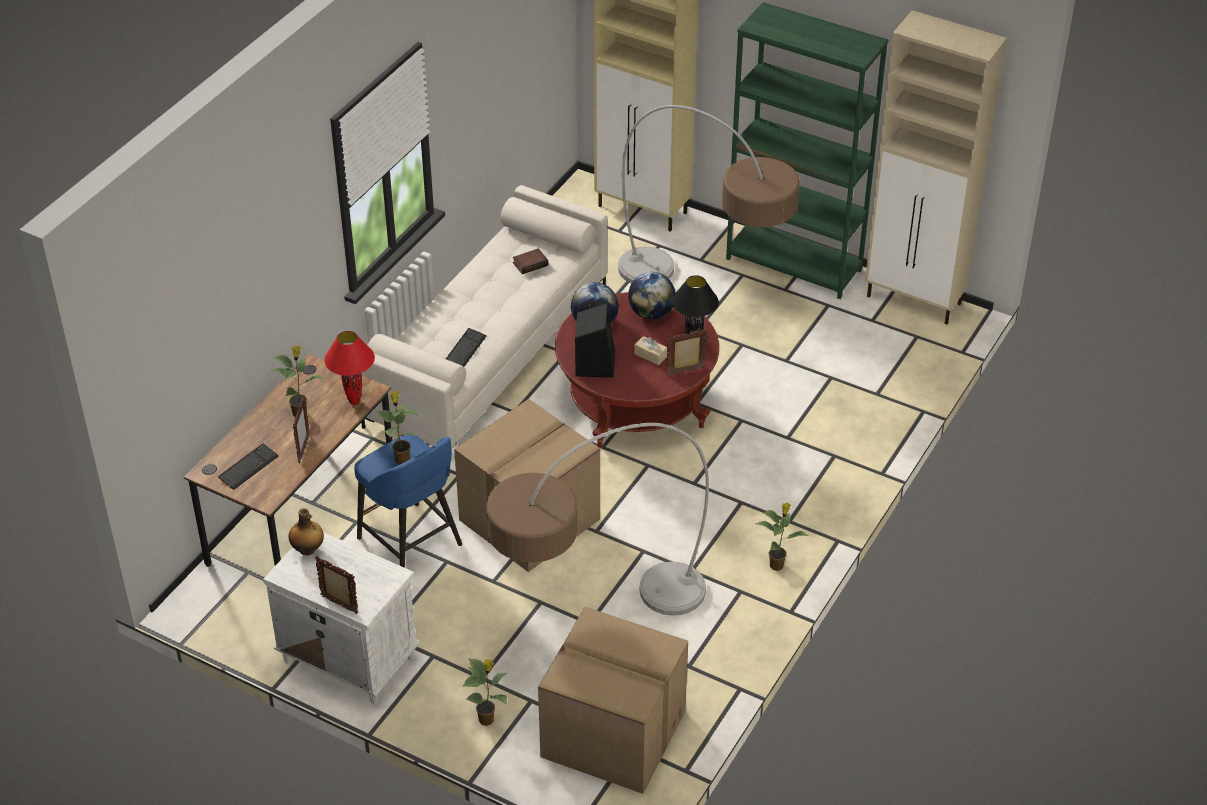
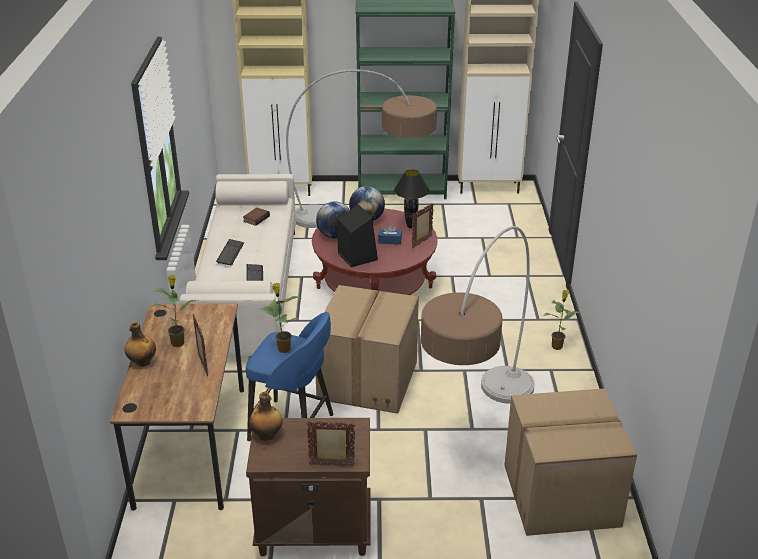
camera: 30 degrees left, 10 degrees down
keyboard [218,444,279,490] -> keyboard moved to [216,239,244,266]
white nightstand [263,532,421,704] -> brown nightstand [246,418,370,556]
red table lamp [324,331,375,405] -> none
potted plant [463,658,507,726] -> none
beige tissue box [634,336,667,365] -> blue tissue box [378,225,402,245]
none -> bottle [125,322,156,366]

